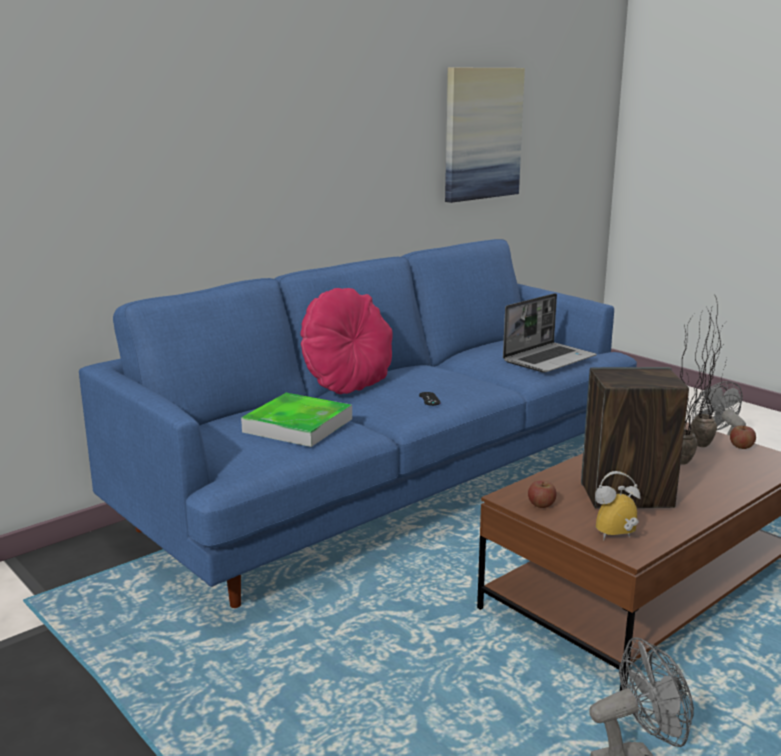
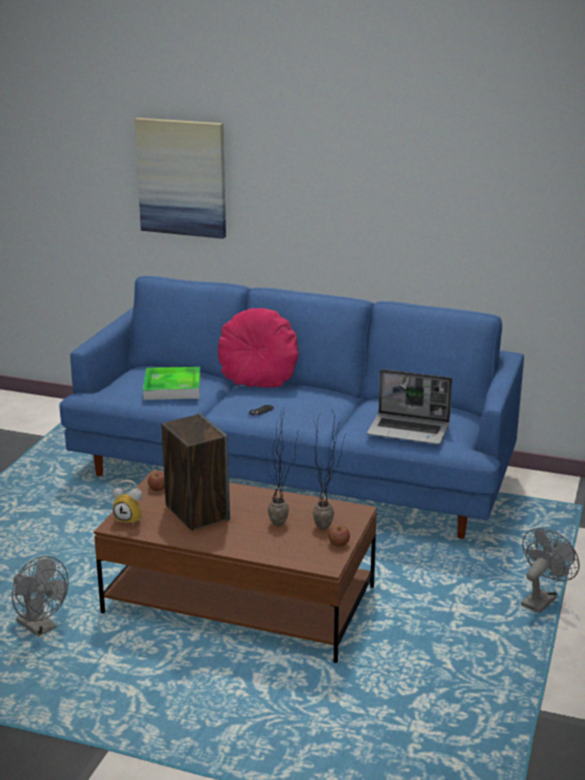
camera: 60 degrees right, 5 degrees up
picture [445,68,525,203] -> picture moved to [135,118,226,239]
alarm clock [595,471,641,541] -> alarm clock turned 150 degrees clockwise [112,480,142,525]

